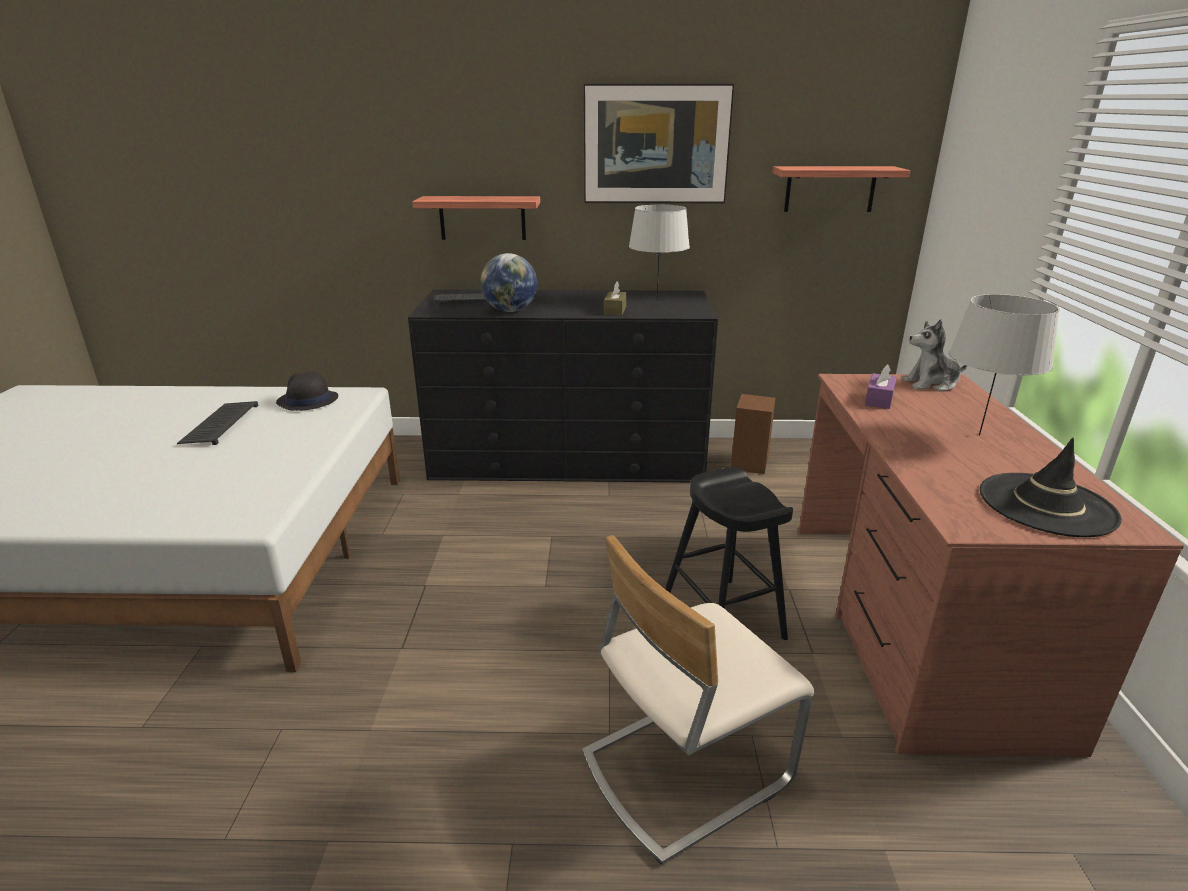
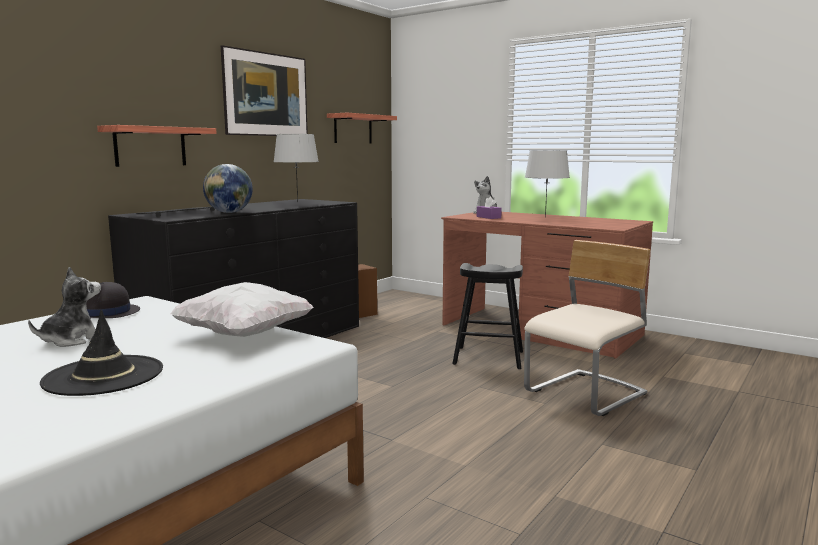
camera: 55 degrees left, 15 degrees down
keyboard [177,401,259,445] -> plush toy [28,267,101,347]
beige chair [582,535,814,865] -> beige chair turned 135 degrees counterclockwise [524,240,651,416]
brown tissue box [604,282,627,316] -> none
black hat [980,438,1122,537] -> black hat moved to [40,310,163,396]
none -> white pillow [170,282,313,337]

